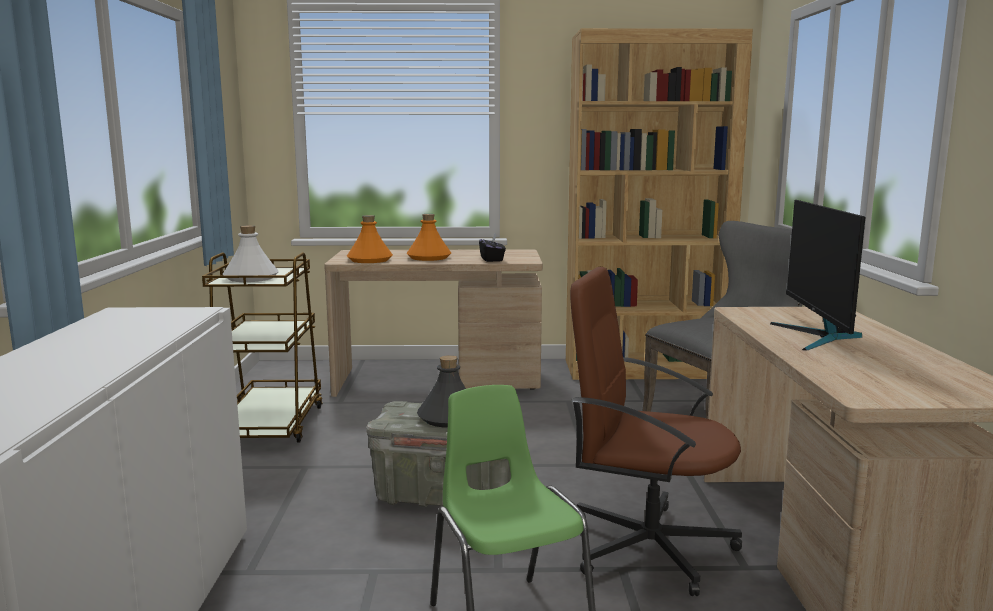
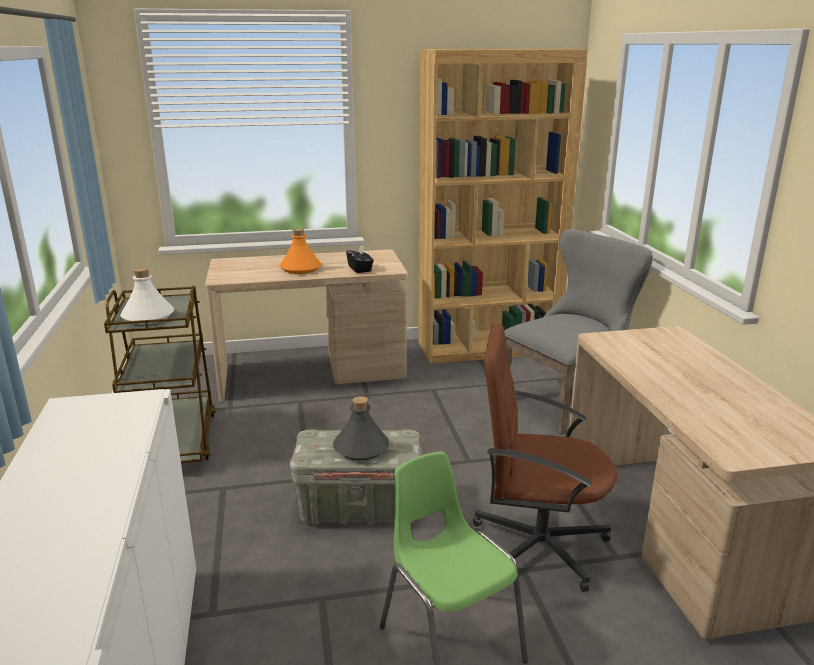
camera: 10 degrees left, 10 degrees up
orange bottle [347,215,393,263] -> none
monitor [770,200,865,351] -> none

